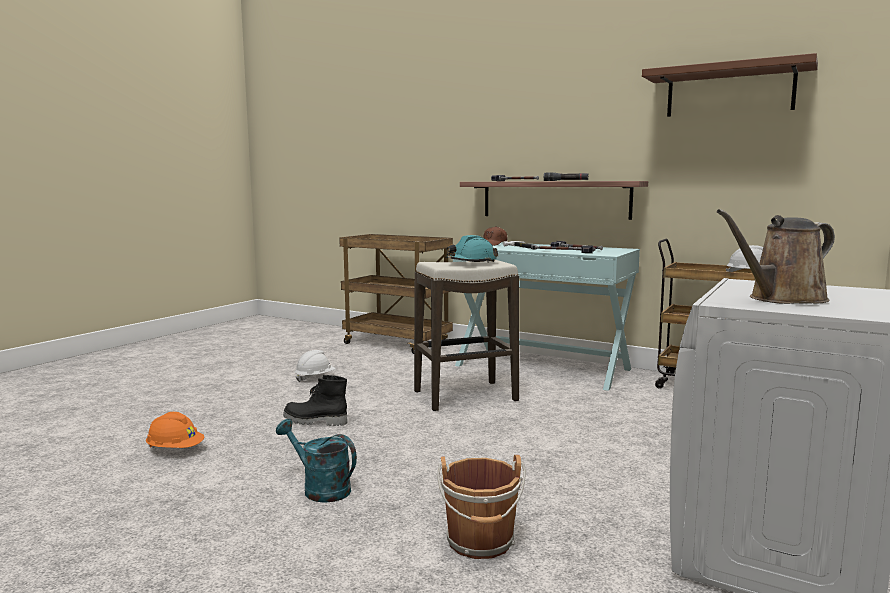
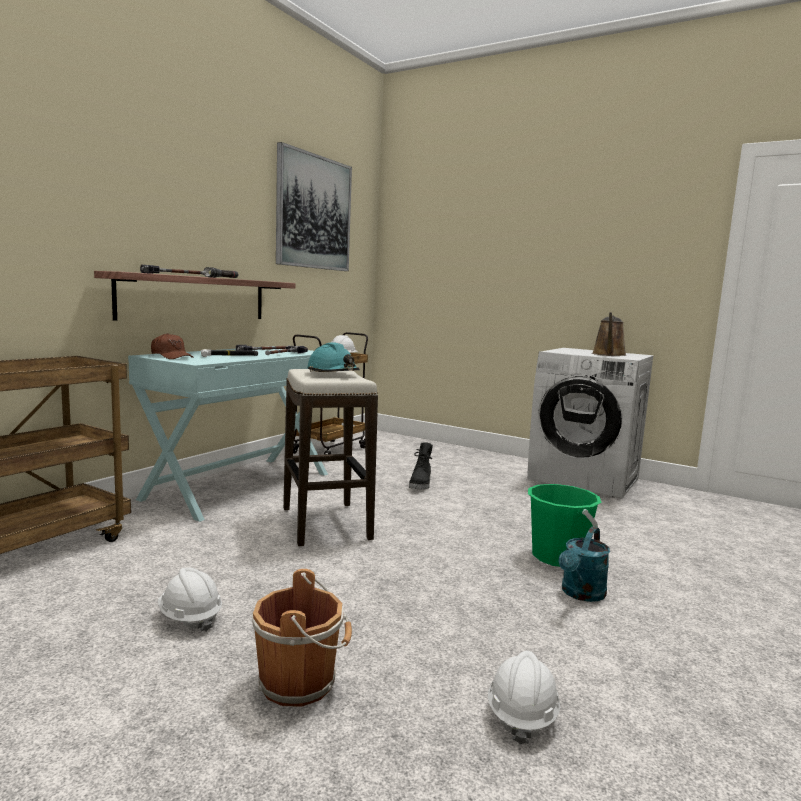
camera: 90 degrees left, 0 degrees up
orange hard hat [146,412,204,448] -> white hard hat [488,650,560,745]
black boot [283,375,347,426] -> black boot moved to [409,442,433,489]
brown bucket [437,455,526,559] -> brown bucket moved to [252,569,352,706]
brown shelf [642,53,818,117] -> picture [276,142,352,271]
brown watering can [717,209,835,304] -> brown watering can turned 45 degrees clockwise [592,312,626,356]
none -> green bucket [528,484,601,567]

